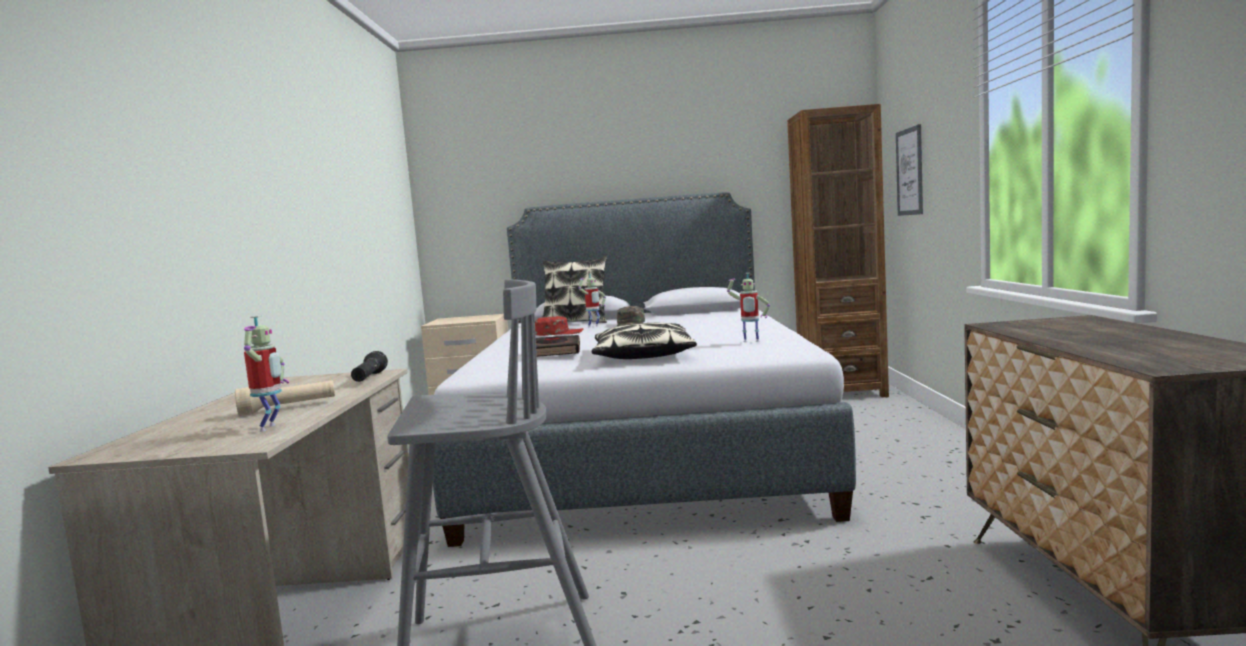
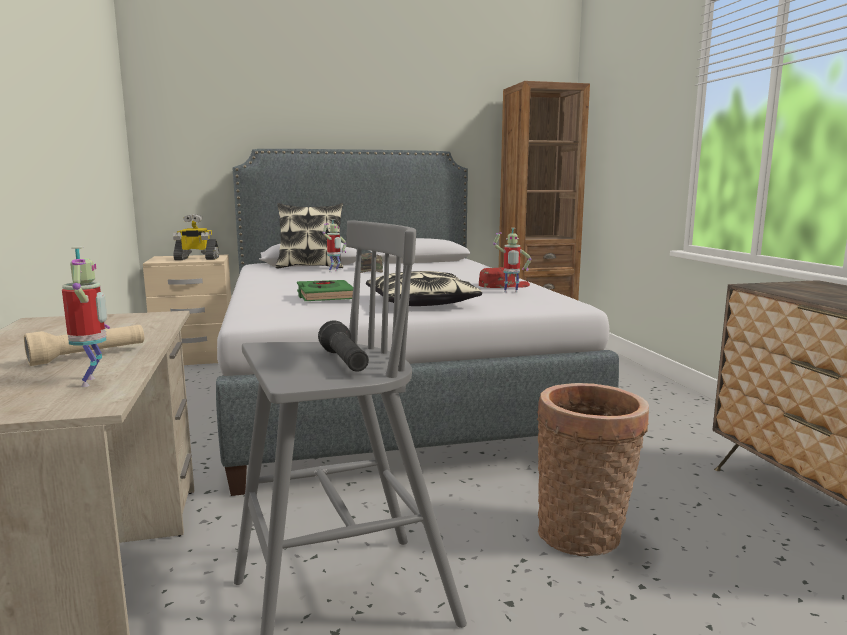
camera: 15 degrees left, 5 degrees up
black flashlight [351,351,388,382] -> black flashlight moved to [318,321,369,372]
red cap [535,316,583,336] -> red cap moved to [479,267,530,288]
black book [536,335,580,357] -> green book [297,280,353,301]
picture [896,124,923,216] -> none
none -> toy robot [173,214,219,260]
none -> basket [537,383,649,556]

